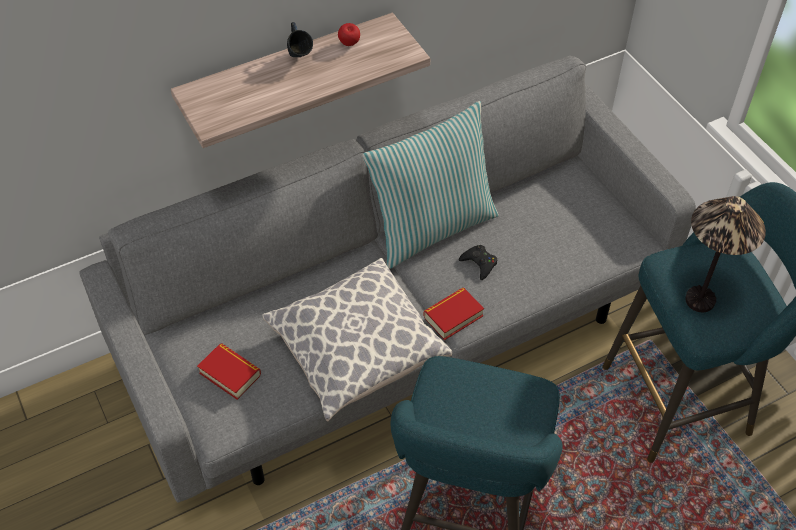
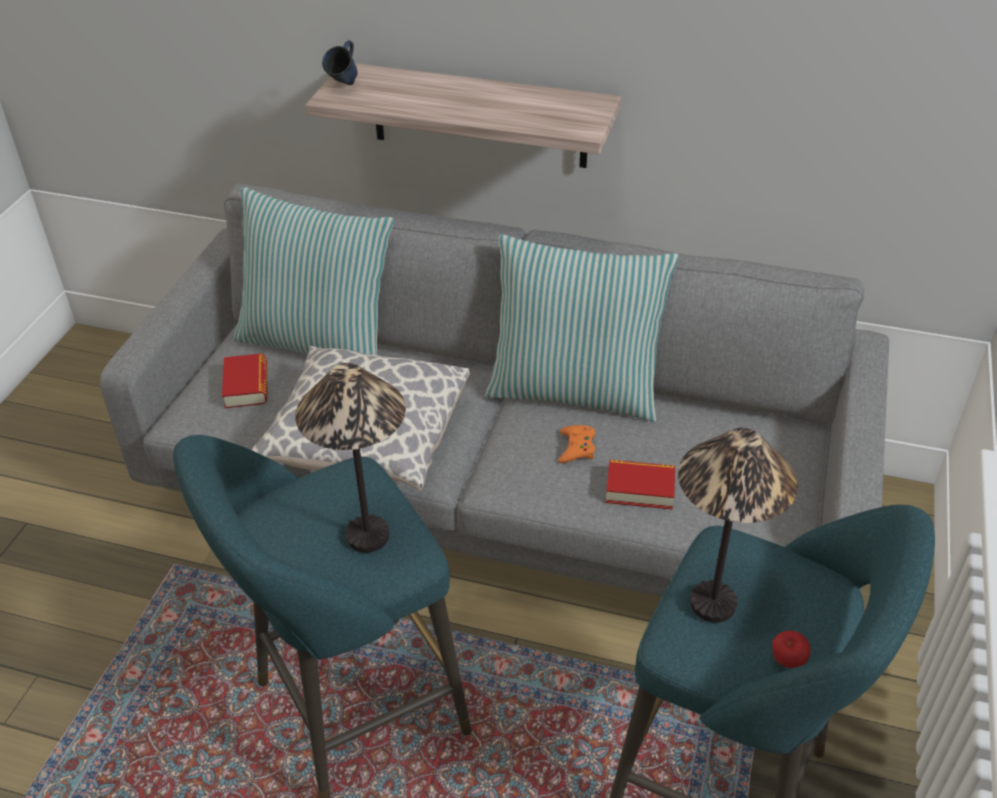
camera: 45 degrees right, 10 degrees down
blue mug [287,22,313,57] -> blue mug moved to [322,40,358,85]
apple [338,23,360,46] -> apple moved to [772,631,811,668]
book [424,288,484,340] -> book moved to [606,460,675,510]
black game controller [459,245,497,280] -> orange game controller [558,425,596,463]
none -> pillow [234,187,394,355]
none -> table lamp [295,363,406,553]

